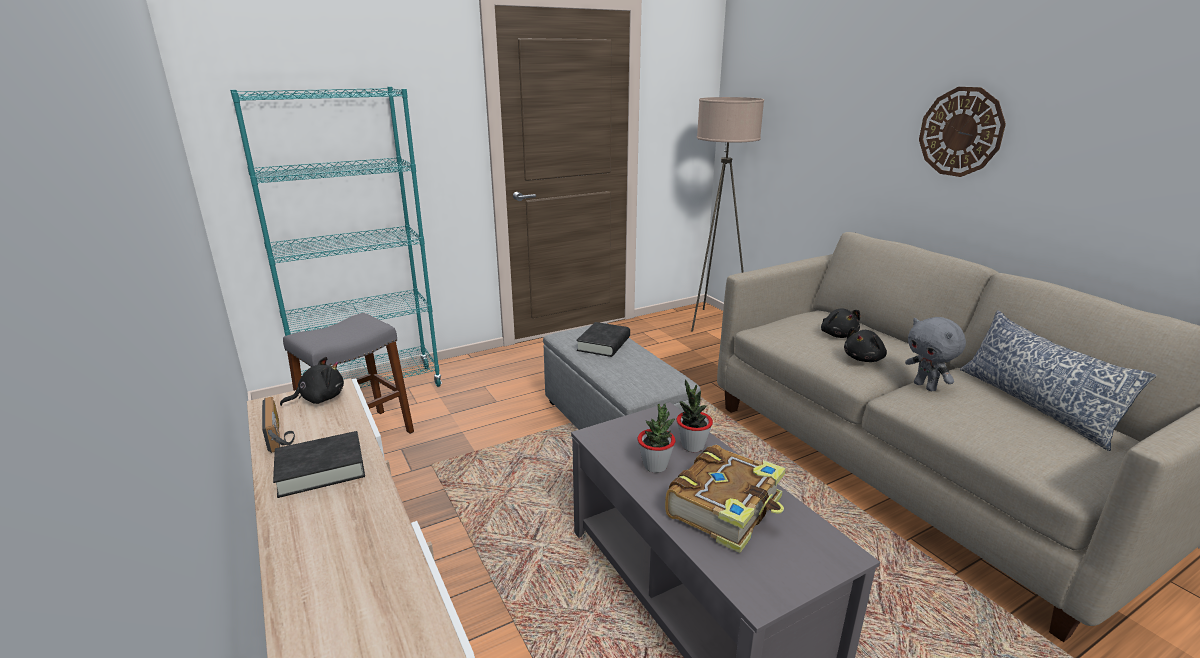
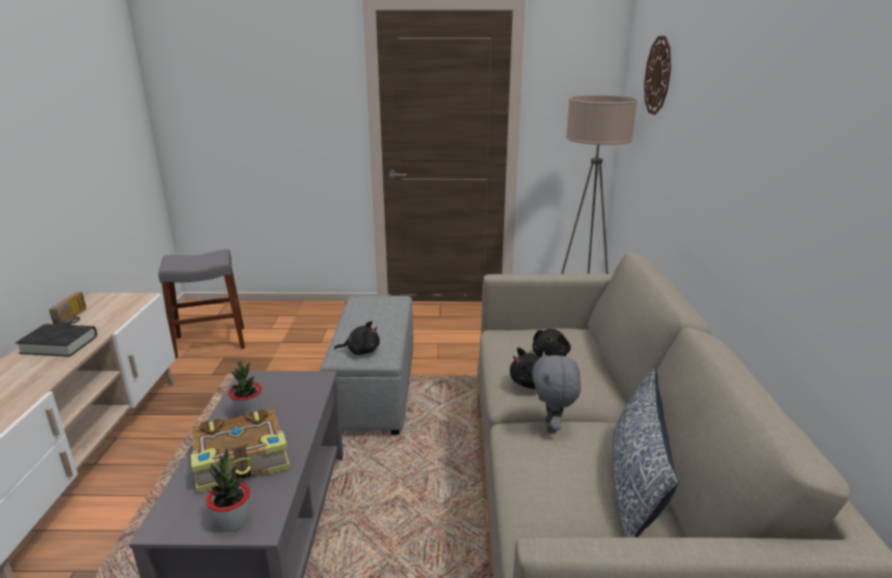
camera: 30 degrees right, 0 degrees up
turquoise bookcase [230,87,442,388] -> none
black plush toy [280,357,344,406] -> black plush toy moved to [334,321,380,355]
black book [576,322,630,357] -> none
potted plant [677,379,713,452] -> potted plant moved to [206,447,250,532]
wall clock [919,87,1006,177] -> wall clock moved to [644,36,671,115]

